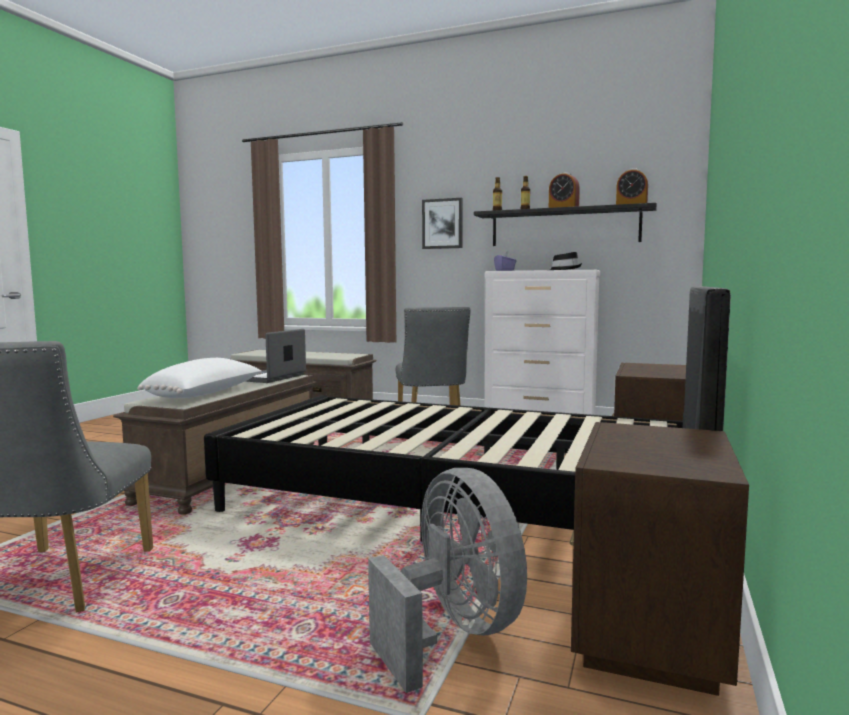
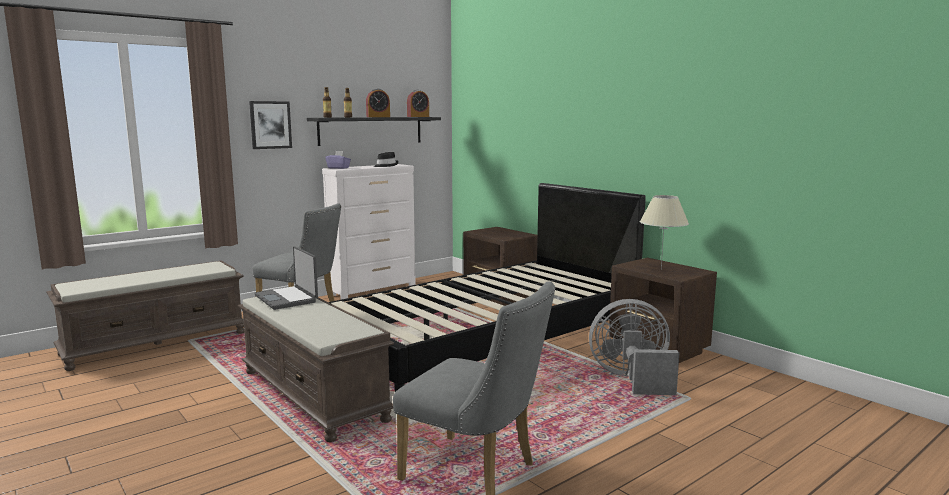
camera: 60 degrees left, 5 degrees up
white pillow [137,358,261,398] -> none
none -> beige table lamp [640,195,689,268]

